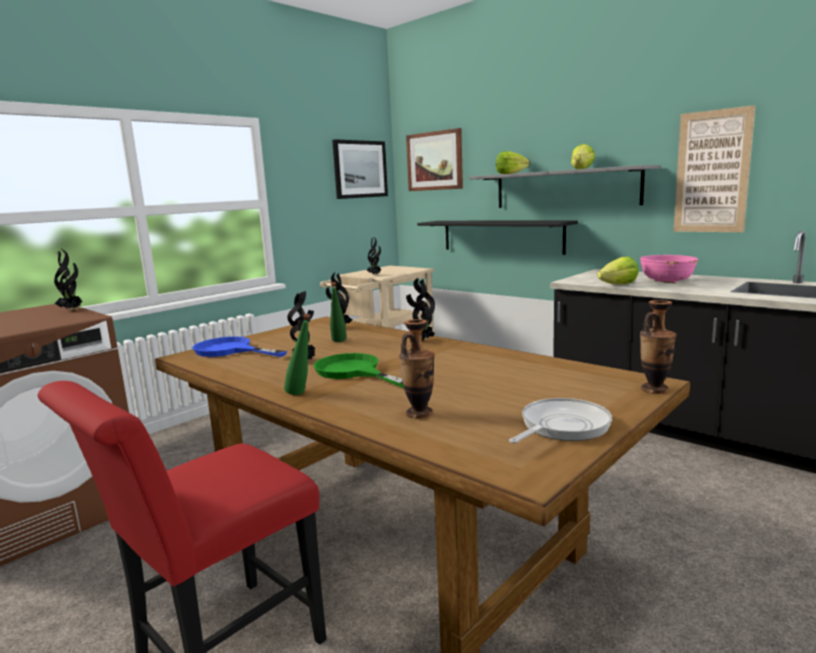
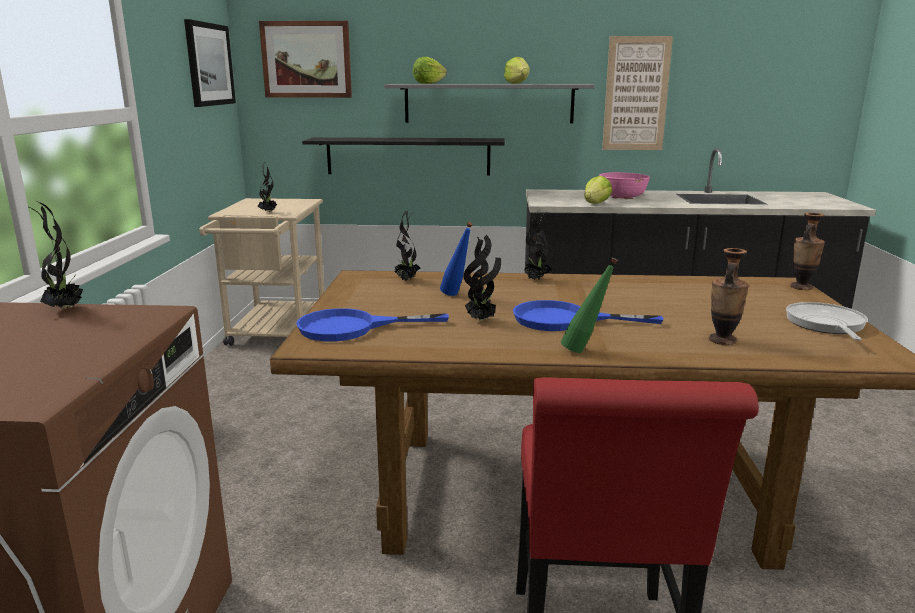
camera: 40 degrees left, 5 degrees up
green frying pan [314,353,404,388] -> blue frying pan [513,300,663,331]
green bottle [330,282,347,342] -> blue bottle [440,222,473,296]

